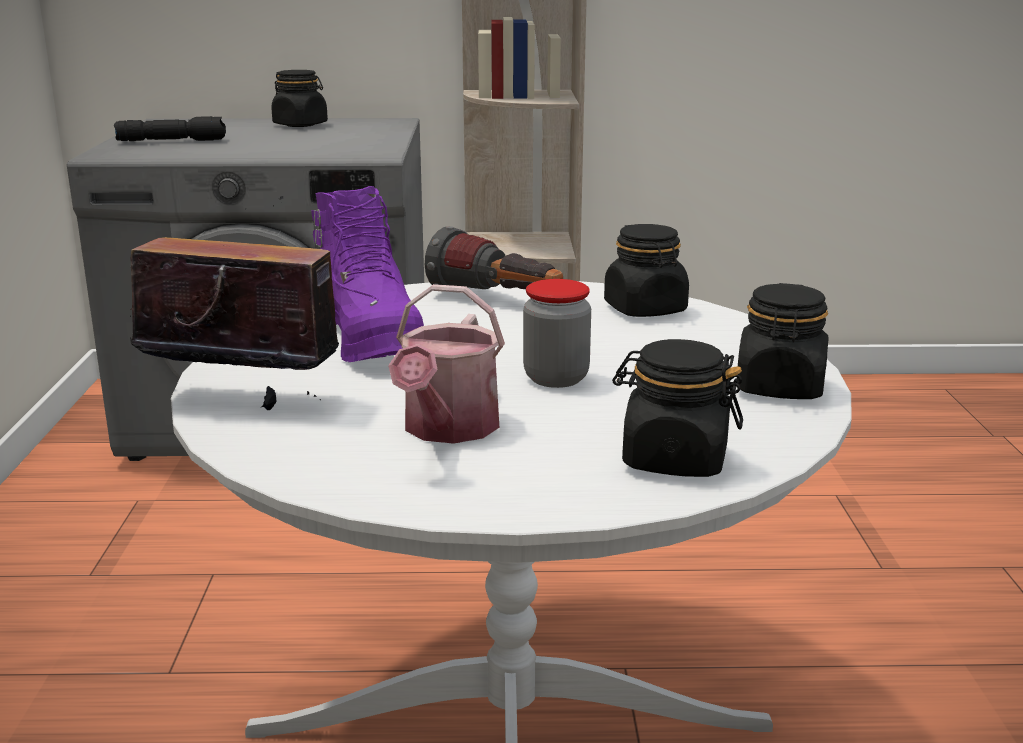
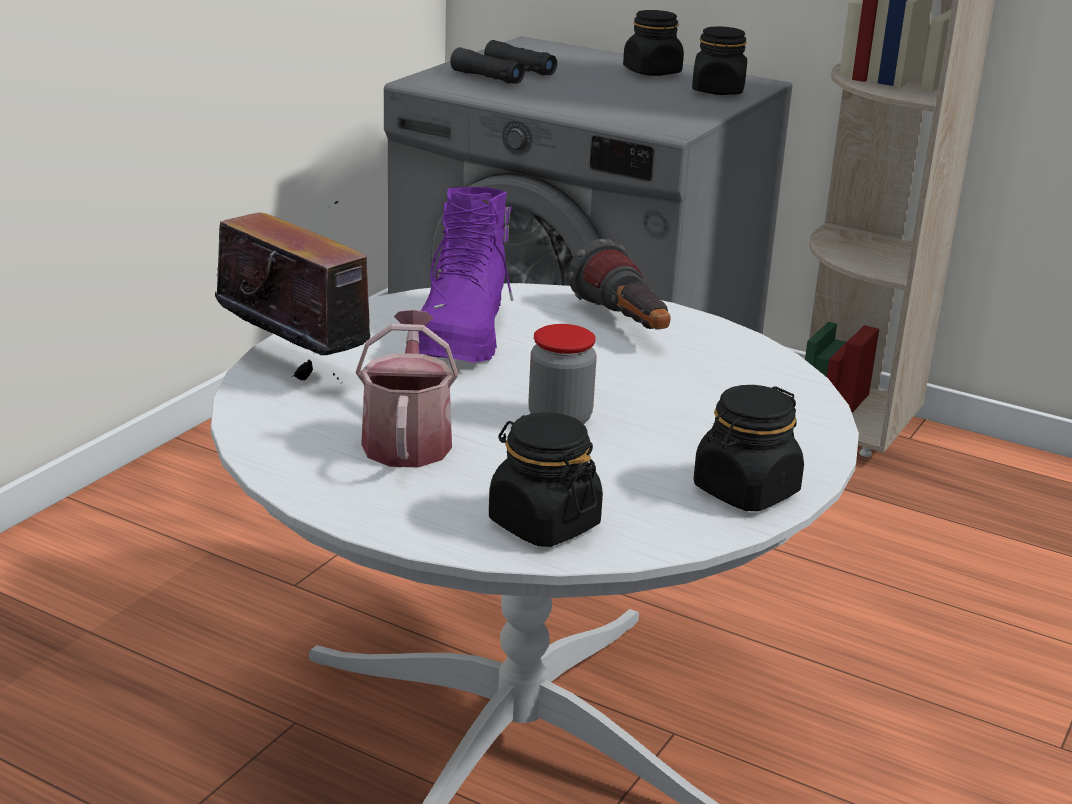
camera: 30 degrees right, 5 degrees up
black flashlight [114,116,226,141] -> black binoculars [450,40,557,84]
watering can [388,284,505,444] -> watering can turned 135 degrees clockwise [356,310,458,467]
black jar [604,224,689,317] -> black jar moved to [692,26,747,95]

